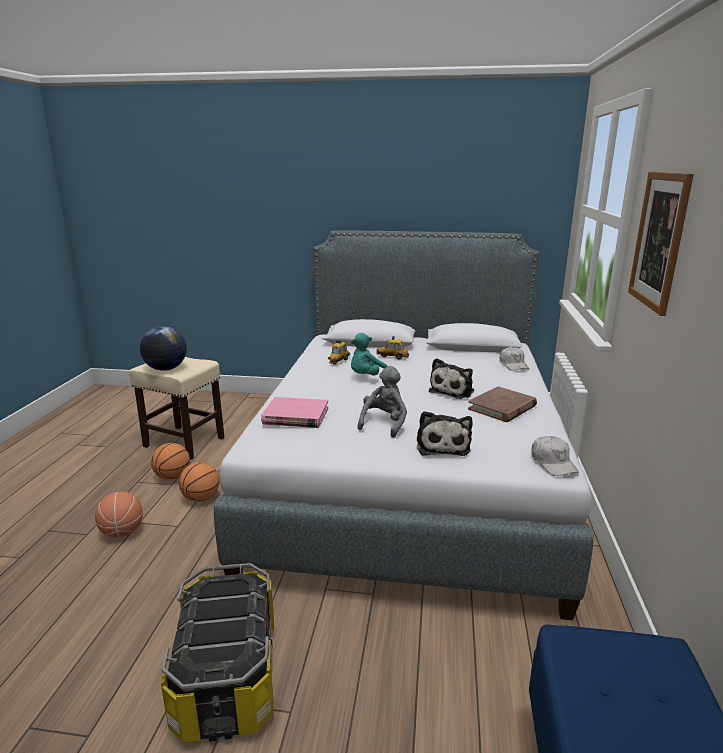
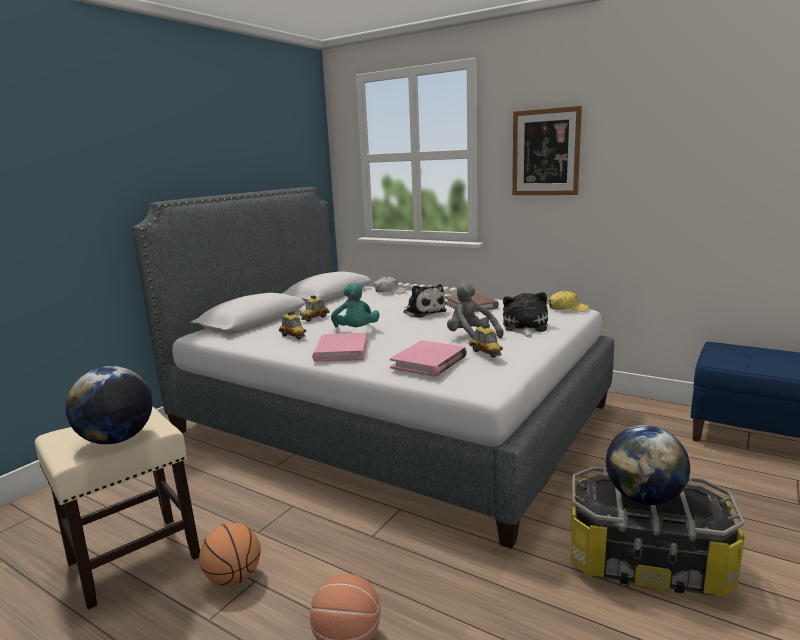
camera: 65 degrees left, 5 degrees down
basketball [179,462,220,502] -> none
plush toy [417,411,473,456] -> plush toy turned 105 degrees counterclockwise [503,292,548,337]
white cap [531,436,579,476] -> yellow cap [549,291,589,312]
none -> pink book [312,333,367,362]
none -> toy car [469,324,503,357]
none -> globe [606,425,690,505]

